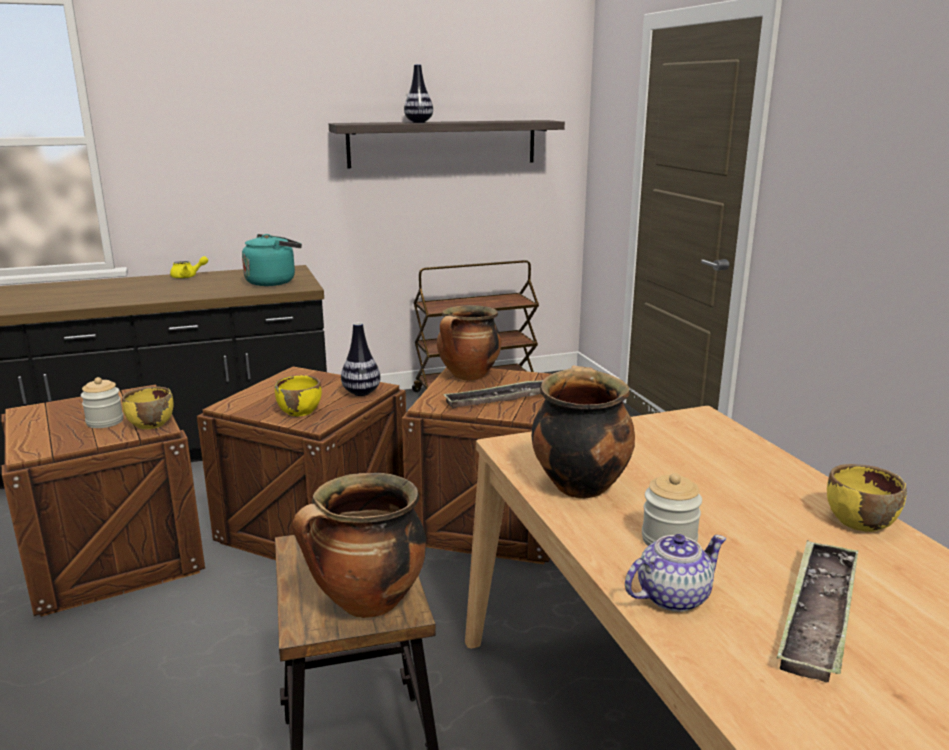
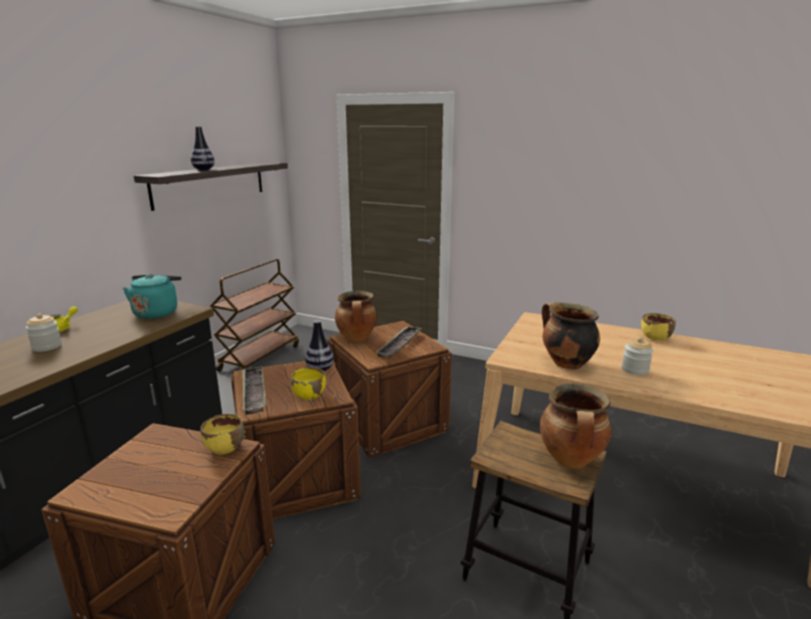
camera: 45 degrees left, 0 degrees up
jar [81,377,123,428] -> jar moved to [26,314,62,352]
teapot [625,534,726,612] -> none
tray [777,540,858,682] -> tray moved to [243,366,266,415]

